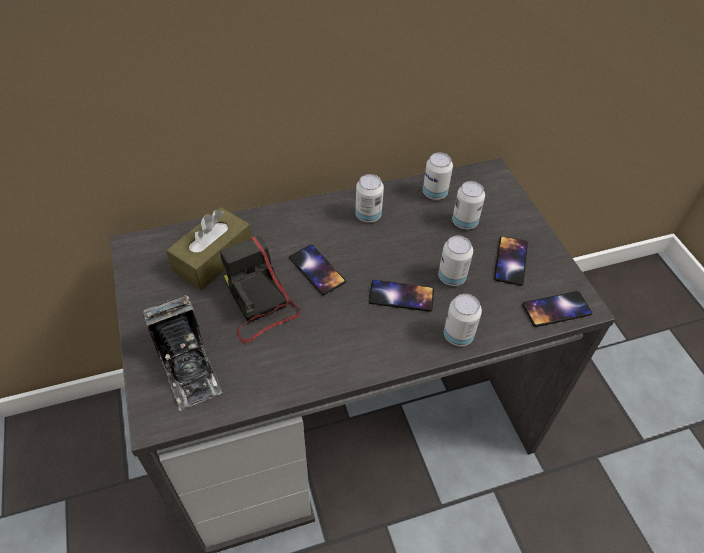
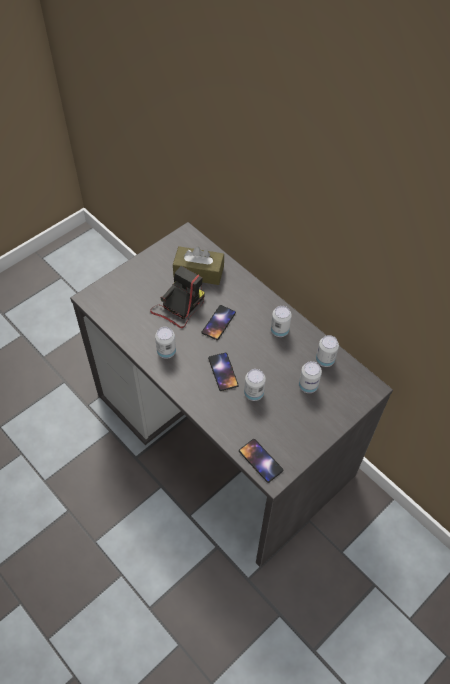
camera: 65 degrees right, 5 degrees up
camera [142,295,223,411] -> none
can [444,294,482,346] -> can moved to [155,327,176,359]
phone [494,236,528,286] -> none

